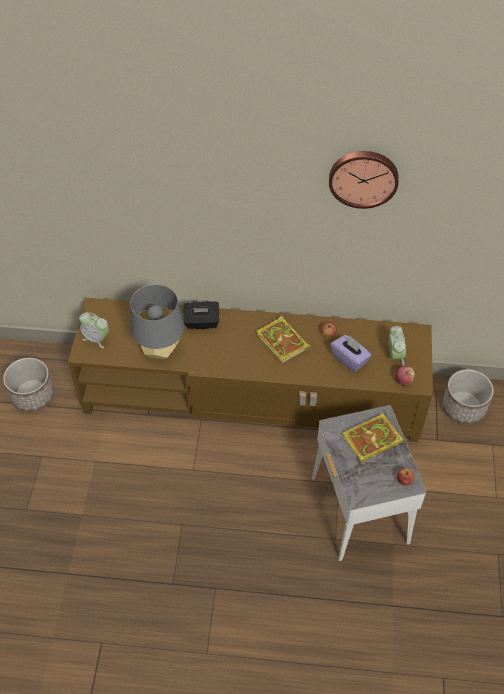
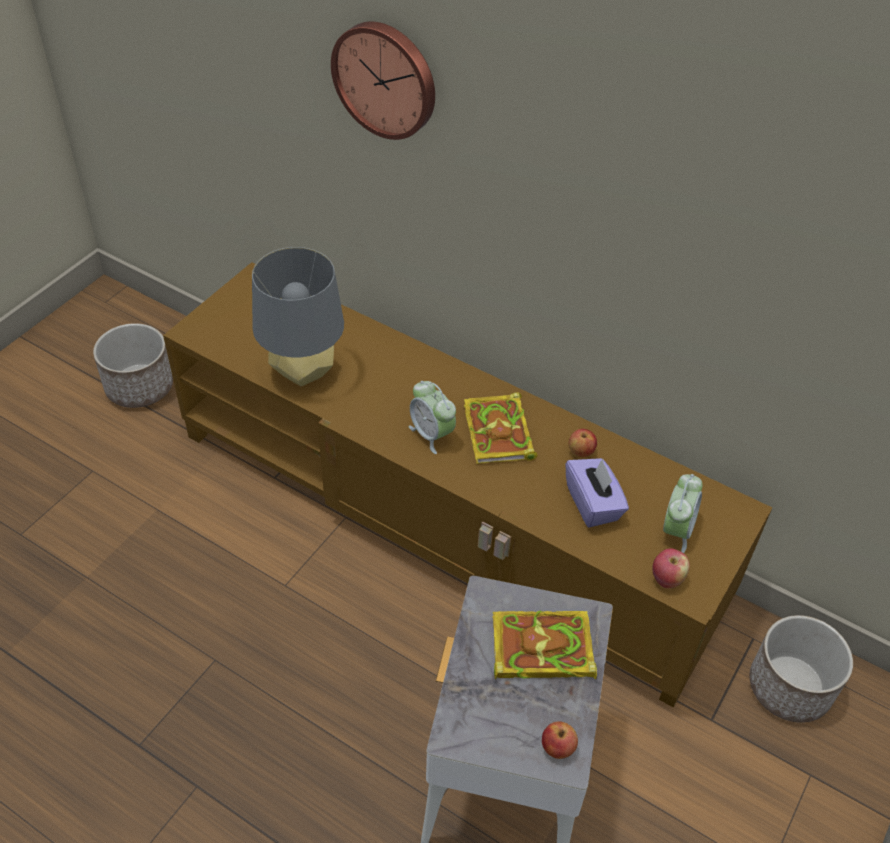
camera: 25 degrees right, 5 degrees down
alarm clock [79,312,109,349] -> alarm clock moved to [408,381,456,454]
black tissue box [183,301,219,329] -> none
wall clock [329,151,399,209] -> wall clock moved to [331,21,435,140]

